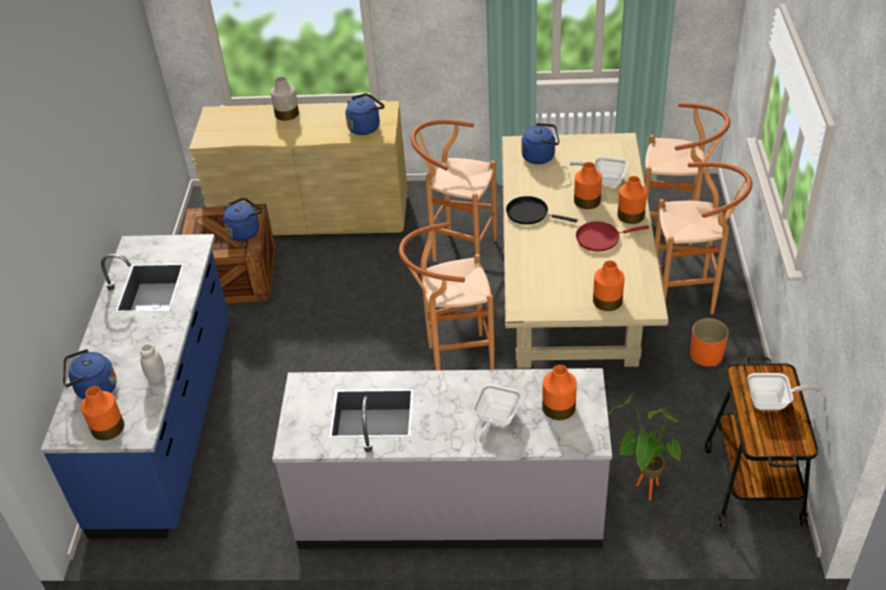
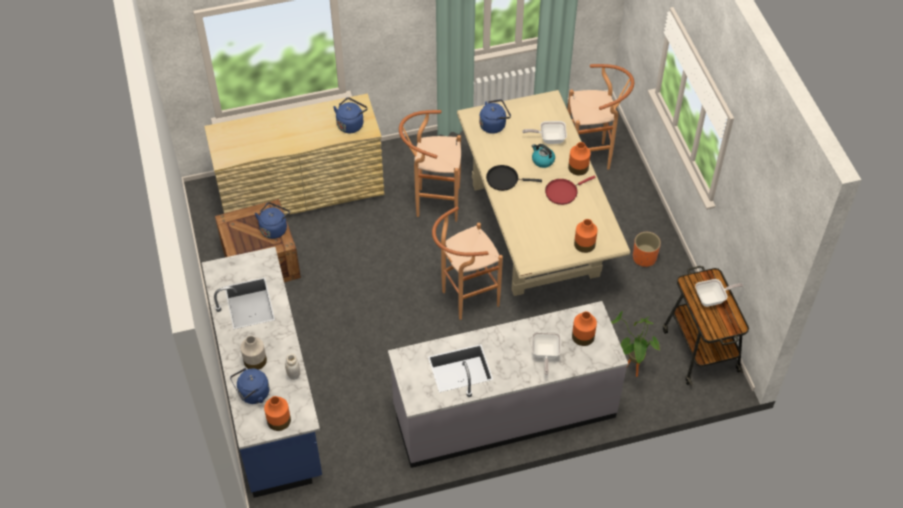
camera: 20 degrees left, 10 degrees up
beige vase [271,76,299,121] -> beige vase moved to [240,336,267,370]
orange vase [574,162,602,209] -> kettle [532,144,555,168]
brown stool [655,162,752,314] -> none

